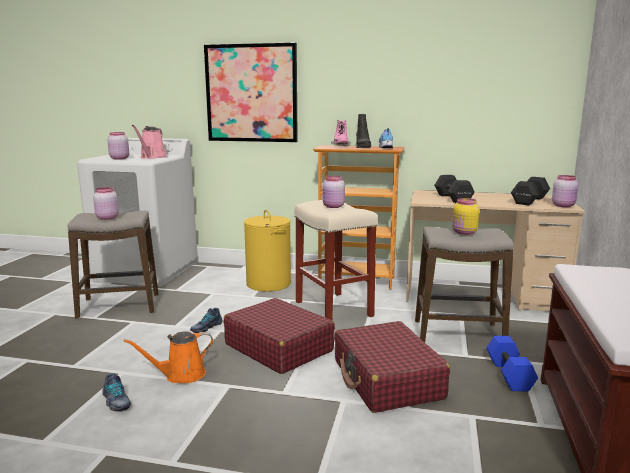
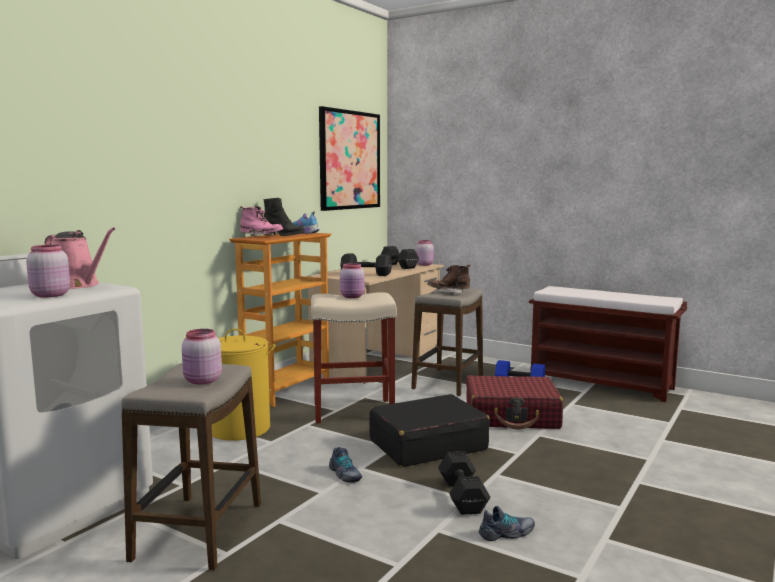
camera: 70 degrees left, 5 degrees down
orange watering can [124,331,213,383] -> black dumbbell [438,451,490,515]
picture [204,42,298,142] -> picture moved to [319,106,380,211]
red suitcase [224,298,335,374] -> black suitcase [369,394,490,467]
yellow jar [452,198,479,235] -> brown boot [427,265,471,294]

